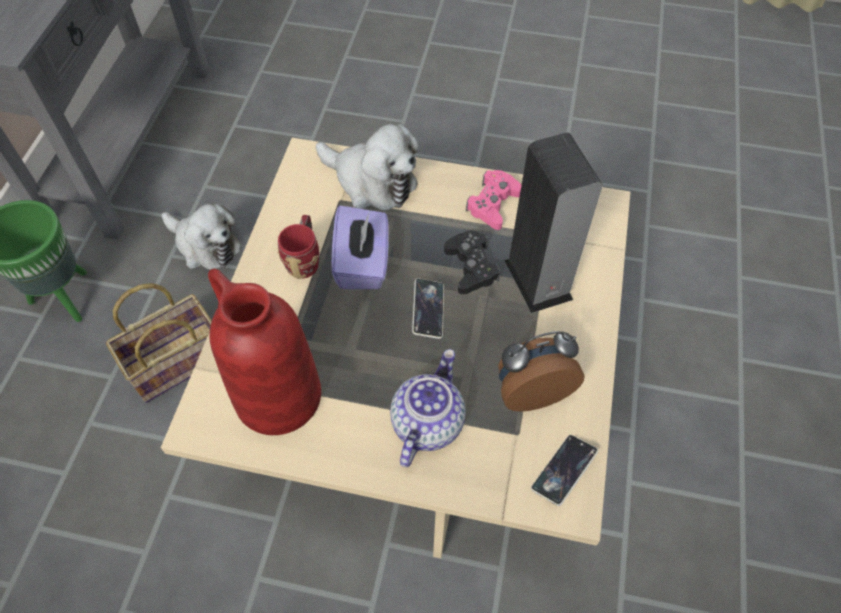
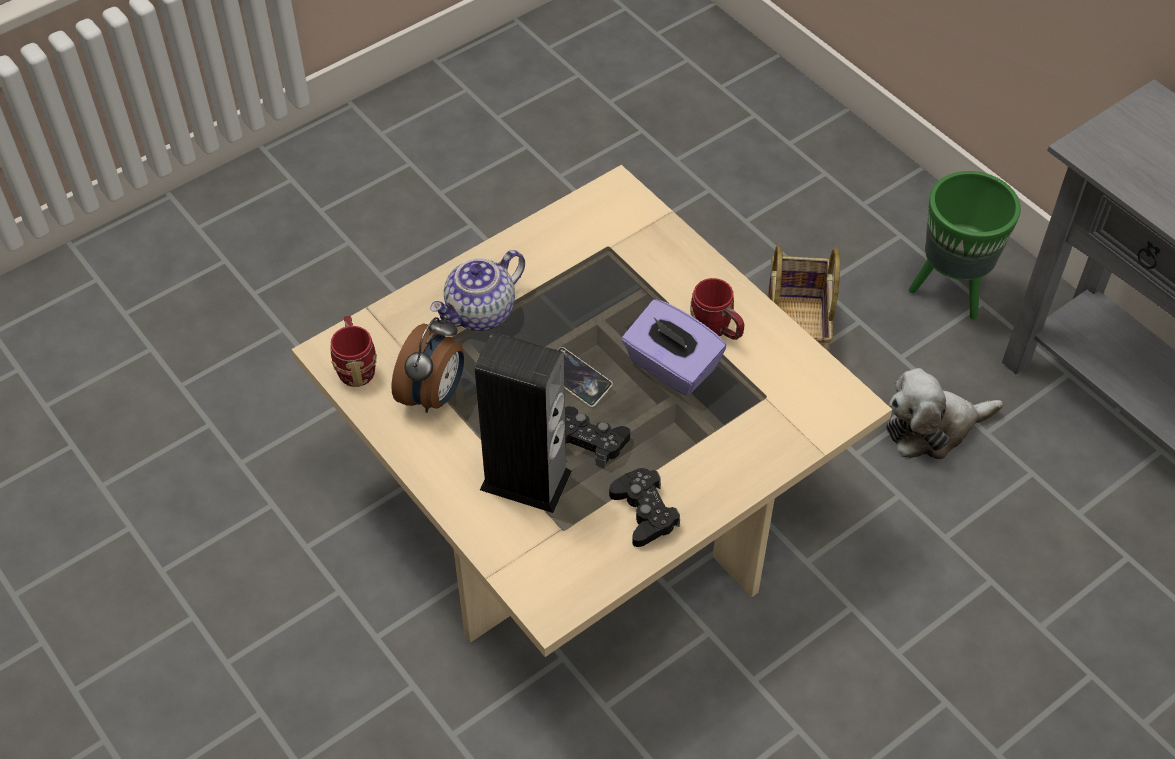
camera: 130 degrees right, 5 degrees down
red vase [208,269,321,435] -> none
plush toy [316,124,419,211] -> none
teapot [390,349,465,467] -> teapot turned 75 degrees clockwise [430,250,525,331]
pink game controller [466,170,521,230] -> black game controller [609,468,680,547]
phone [531,435,598,506] -> red mug [330,316,377,387]

